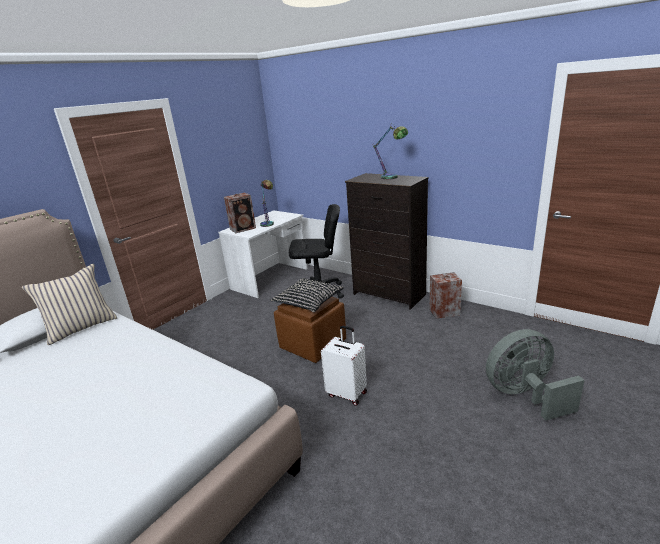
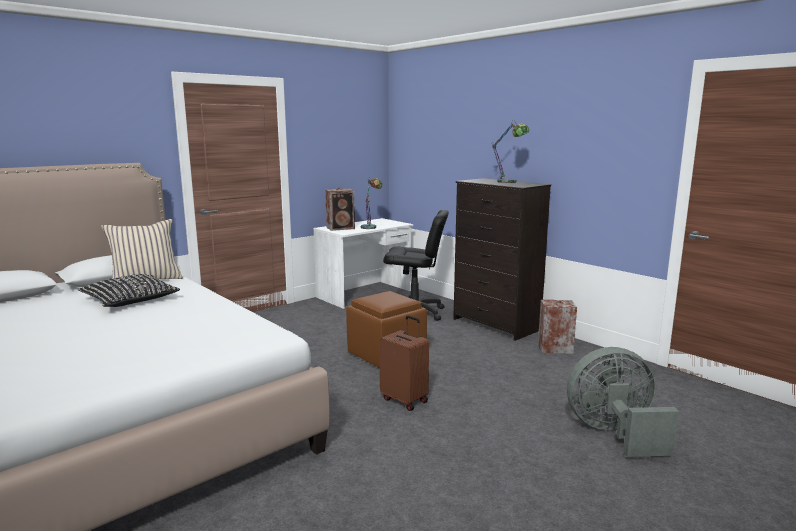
camera: 10 degrees right, 10 degrees down
black pillow [271,278,344,312] -> black pillow moved to [78,274,180,307]
white suitcase [321,325,367,406] -> brown suitcase [379,315,429,411]

